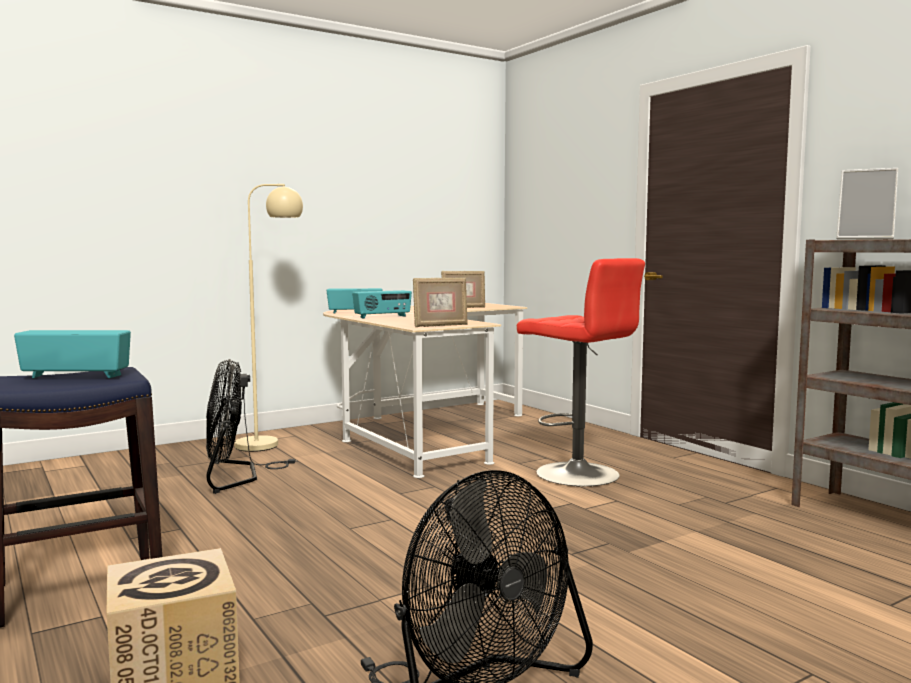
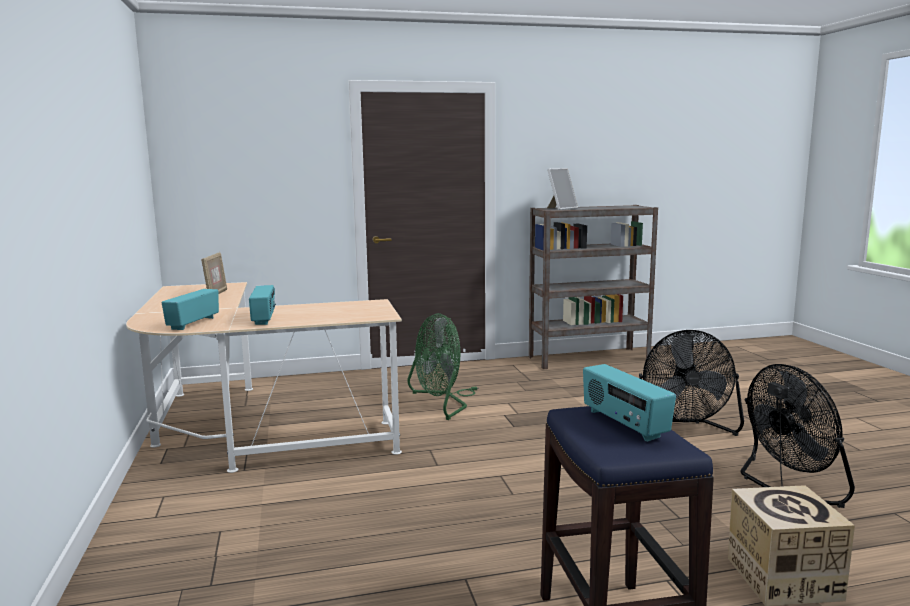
camera: 70 degrees left, 5 degrees up
radio [14,330,131,378] -> radio turned 45 degrees counterclockwise [583,364,676,442]
black fan [206,359,297,494] -> black fan moved to [639,330,744,436]
beige floor lamp [235,184,303,452] -> none
picture frame [413,277,468,327] -> none
red stool [517,258,645,486] -> green fan [407,313,479,420]

